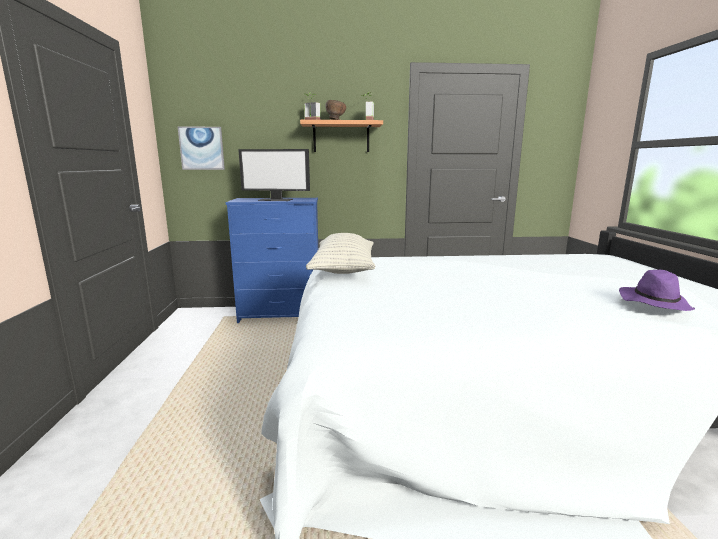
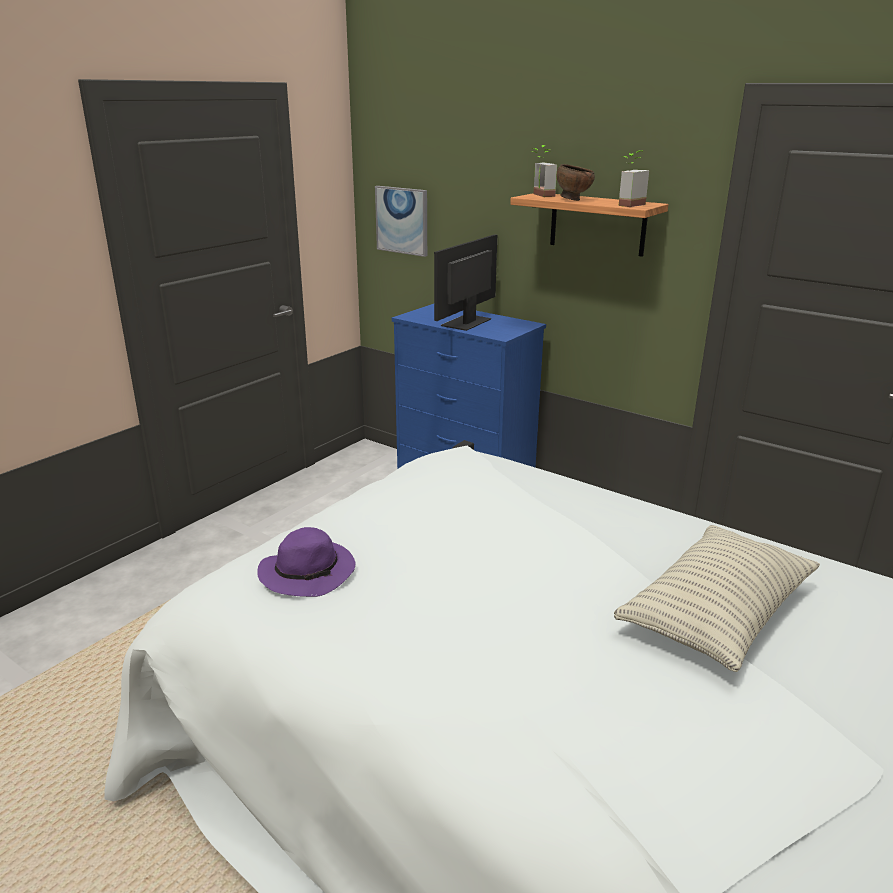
camera: 40 degrees right, 10 degrees up
monitor [238,149,310,201] -> monitor turned 75 degrees clockwise [434,234,497,331]
pillow [306,233,376,274] -> pillow moved to [614,525,820,672]
purple hat [619,270,695,311] -> purple hat moved to [257,527,356,597]

